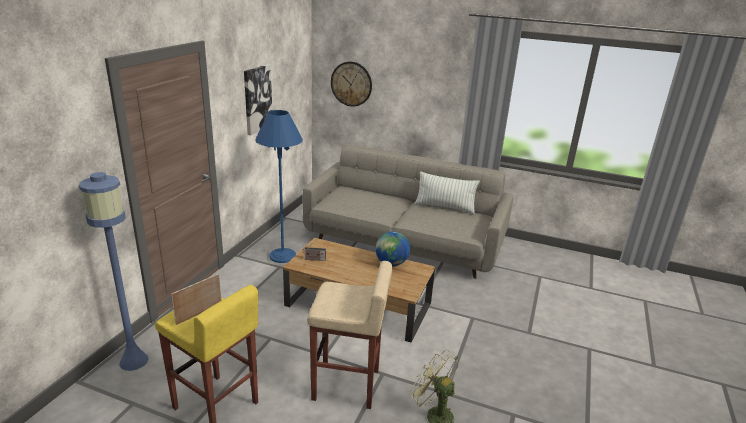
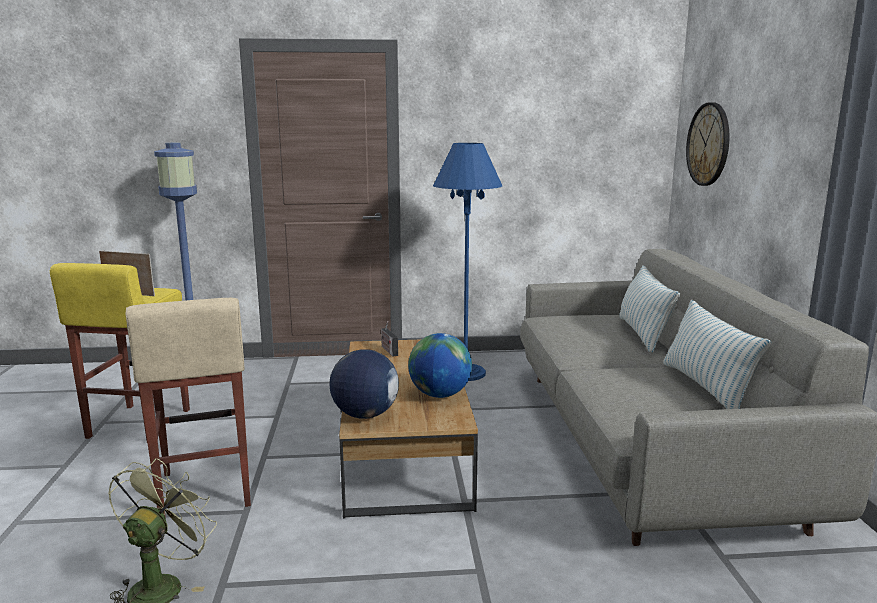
camera: 65 degrees right, 10 degrees down
picture [244,64,272,135] -> none
none -> globe [330,349,399,419]
none -> pillow [620,265,680,353]

